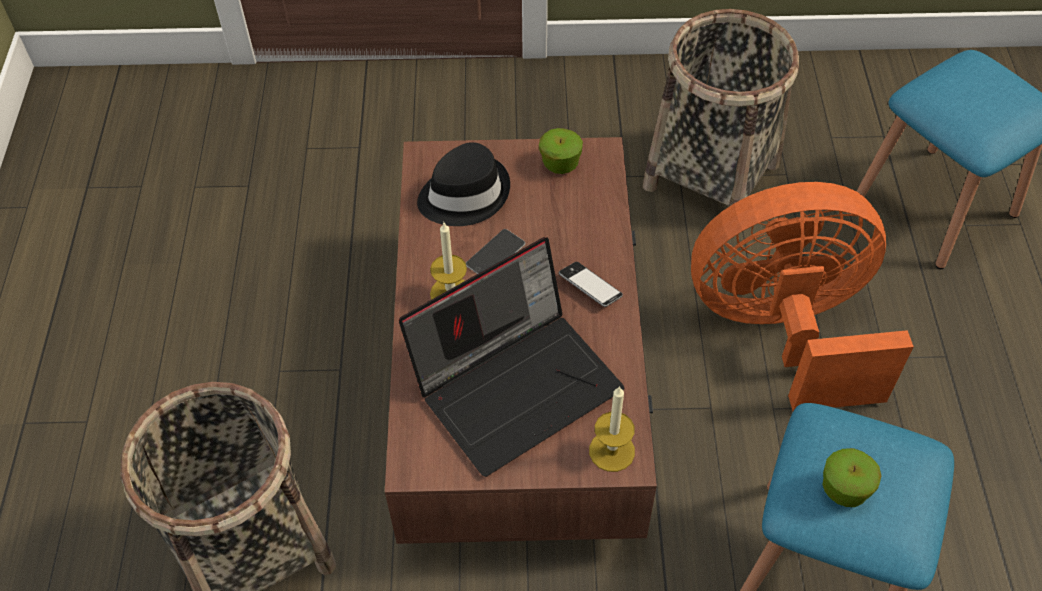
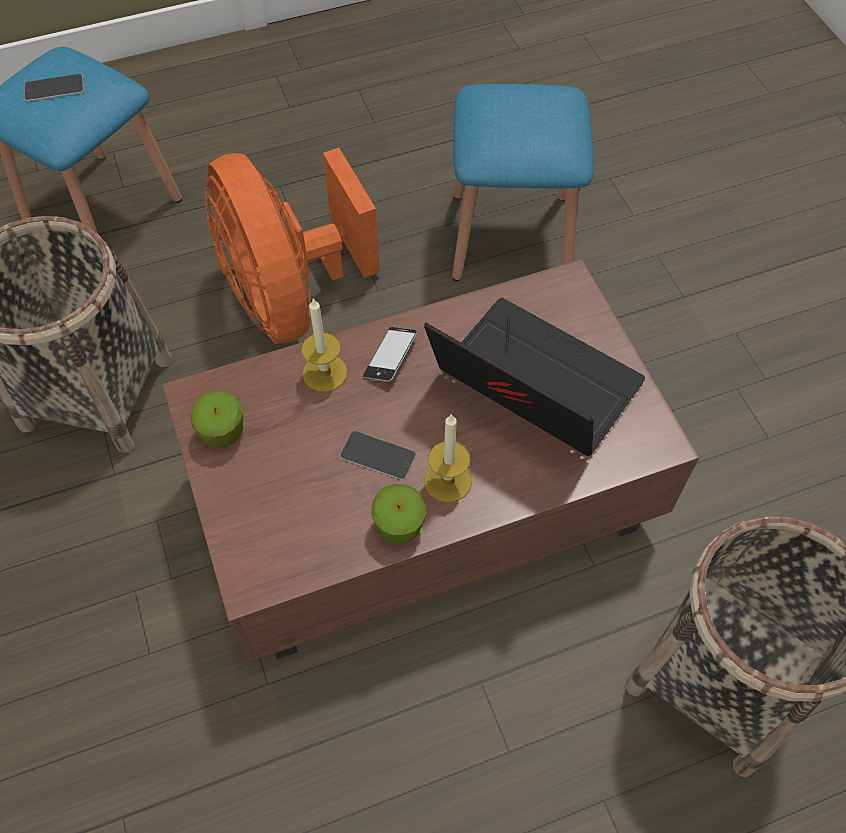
camera: 110 degrees left, 5 degrees up
black hat [417,142,510,226] -> none
candle [589,386,635,472] -> candle moved to [301,298,347,392]
apple [822,448,881,507] -> apple moved to [371,484,426,544]
none -> phone [24,74,84,101]

